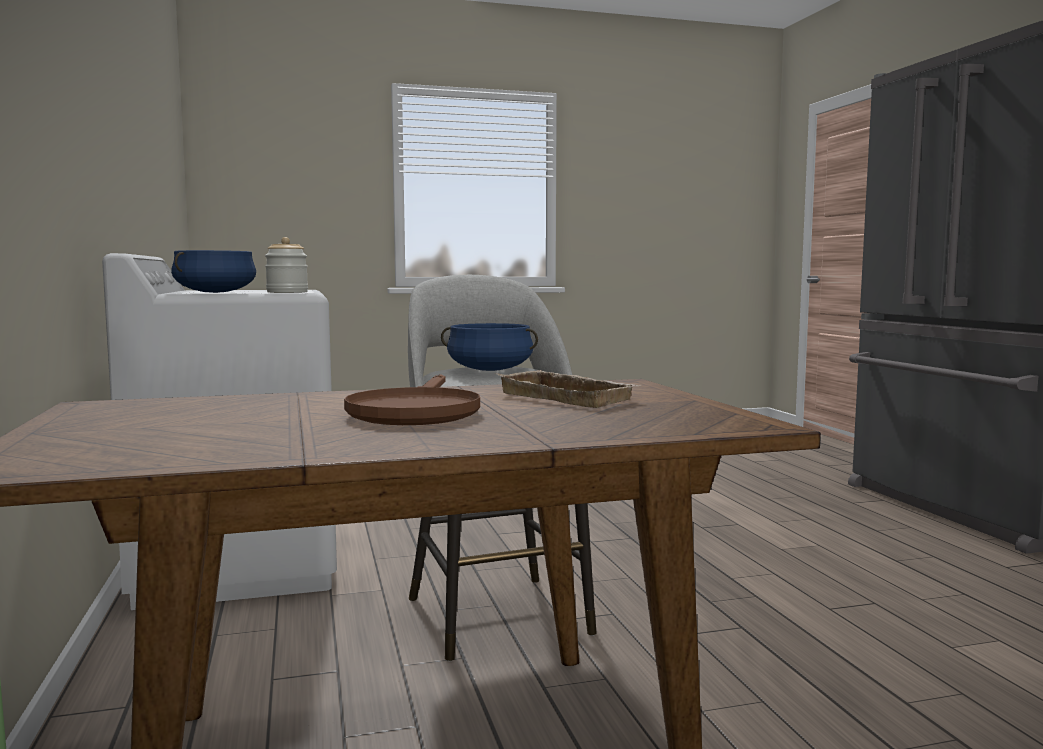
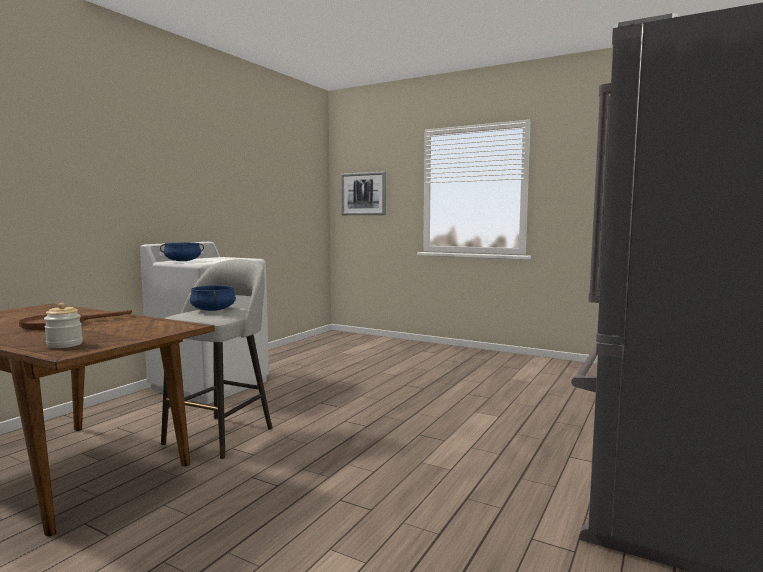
camera: 45 degrees right, 0 degrees up
jar [265,237,308,293] -> jar moved to [44,303,83,348]
beige tray [495,370,639,408] -> none
none -> picture [341,171,386,215]

